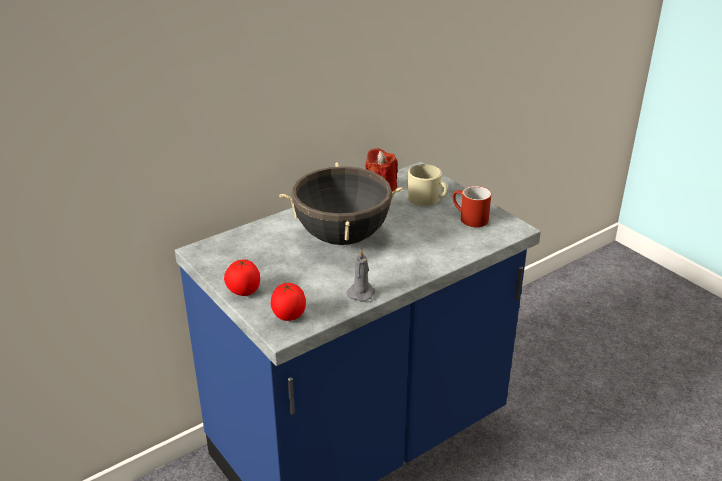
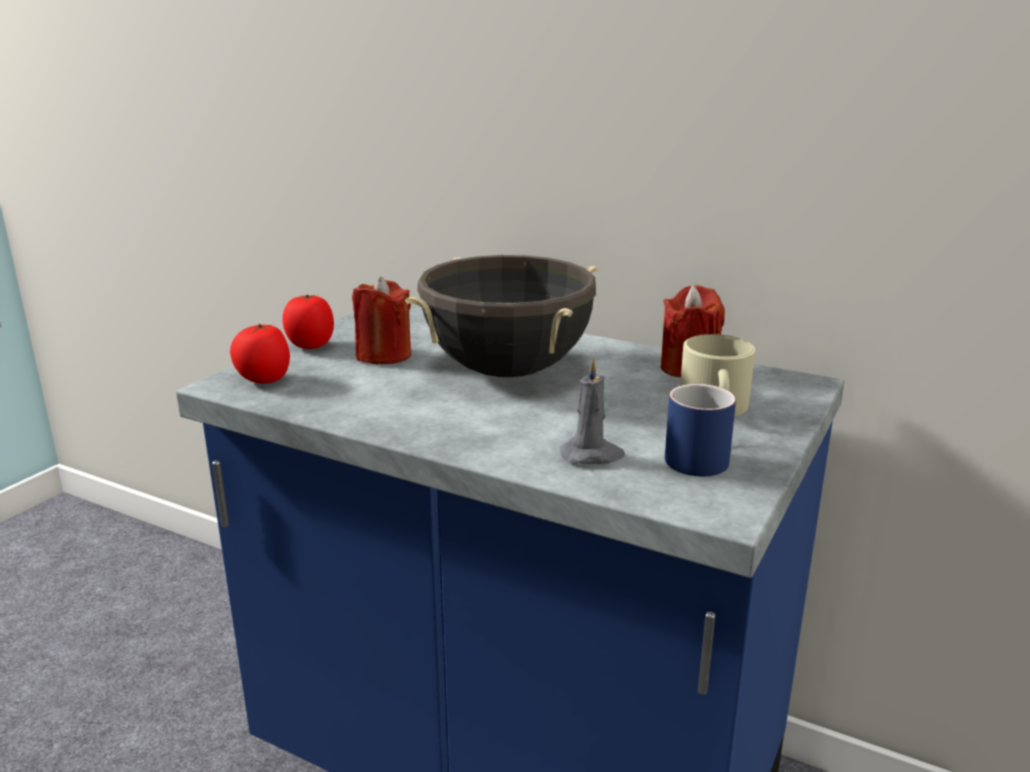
camera: 65 degrees right, 10 degrees down
grey candle [346,249,376,302] -> grey candle moved to [560,357,625,464]
red mug [453,186,491,227] -> blue mug [665,384,736,476]
none -> red candle [352,276,411,365]

